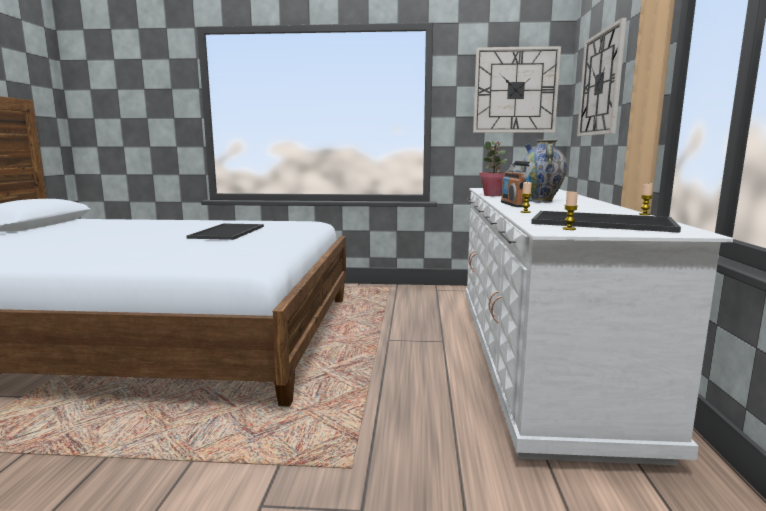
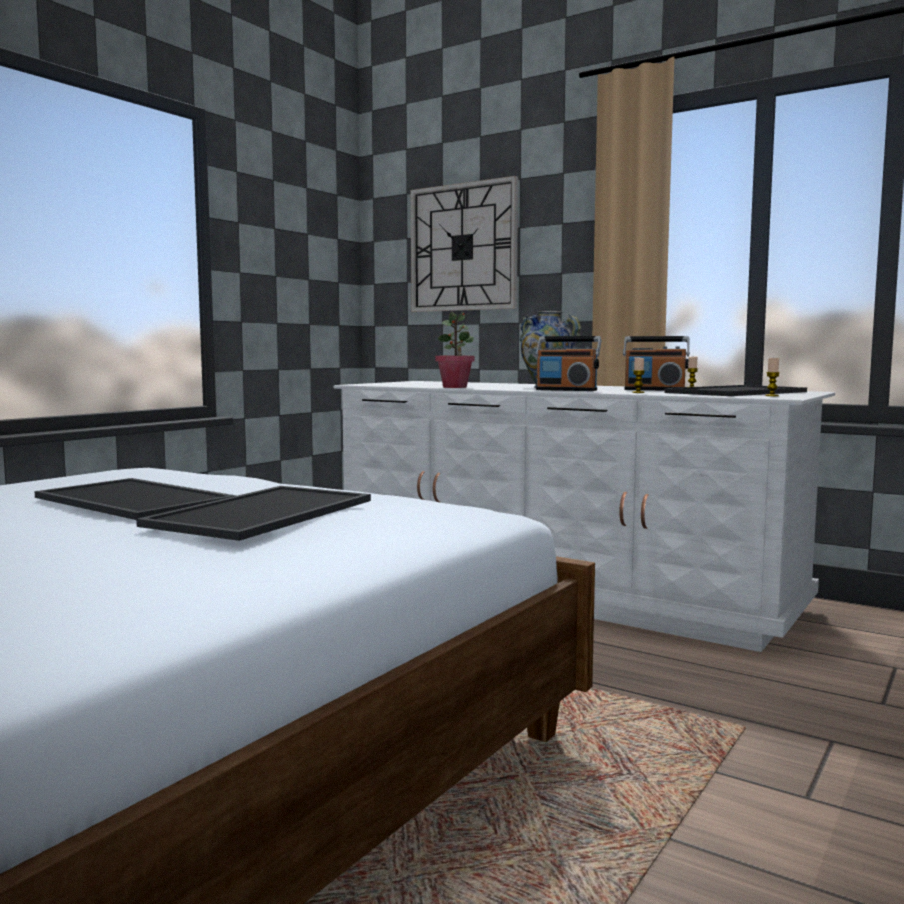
camera: 60 degrees left, 5 degrees down
wall clock [473,46,561,133] -> none
none -> tray [136,486,371,541]
none -> radio [623,336,690,390]

